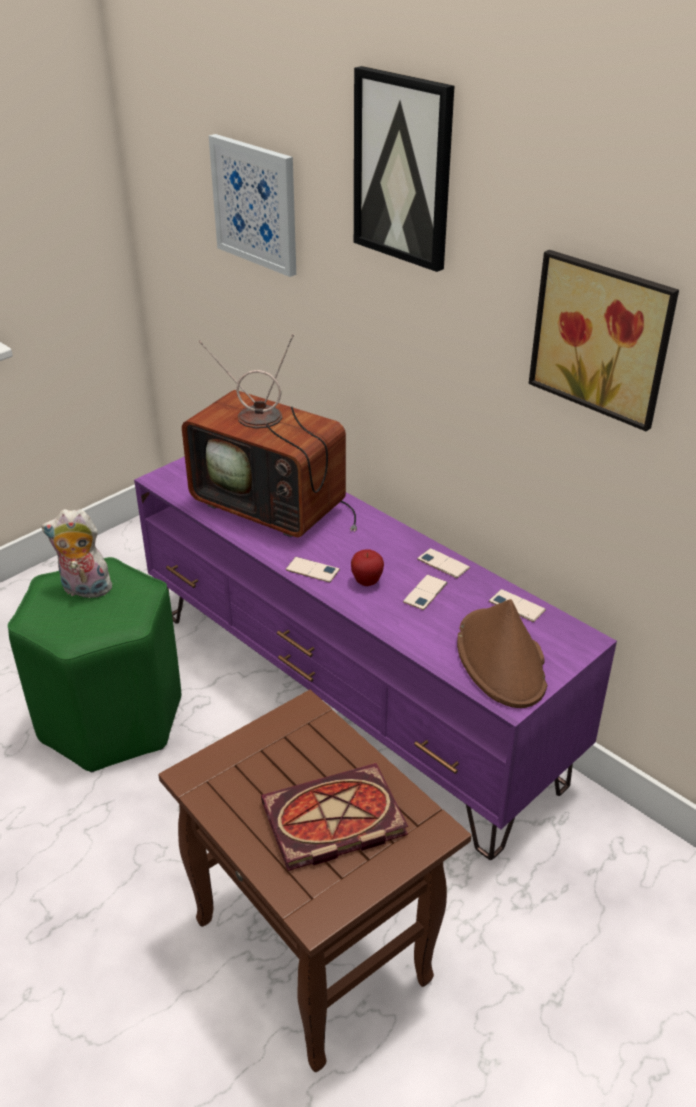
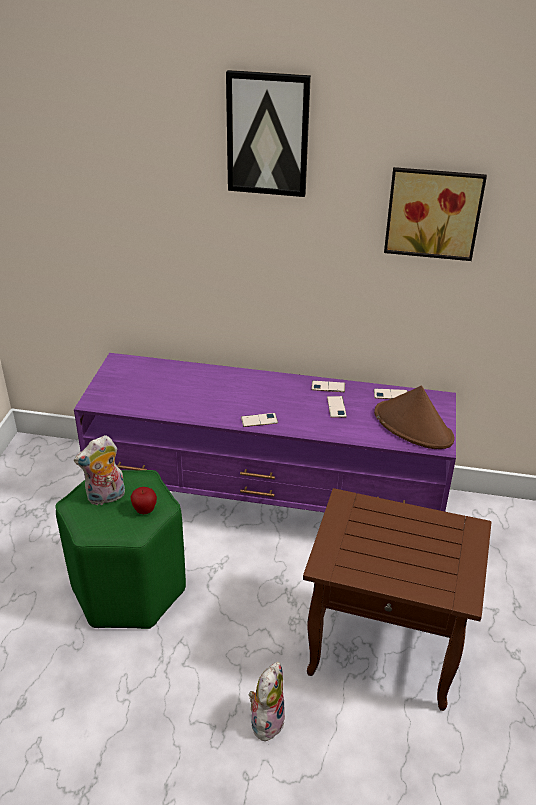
camera: 35 degrees left, 0 degrees up
television [182,334,357,537] -> none
picture [209,134,296,277] -> none
book [261,763,408,871] -> none
apple [351,549,384,586] -> apple moved to [130,487,157,514]
none -> plush toy [249,662,285,742]

